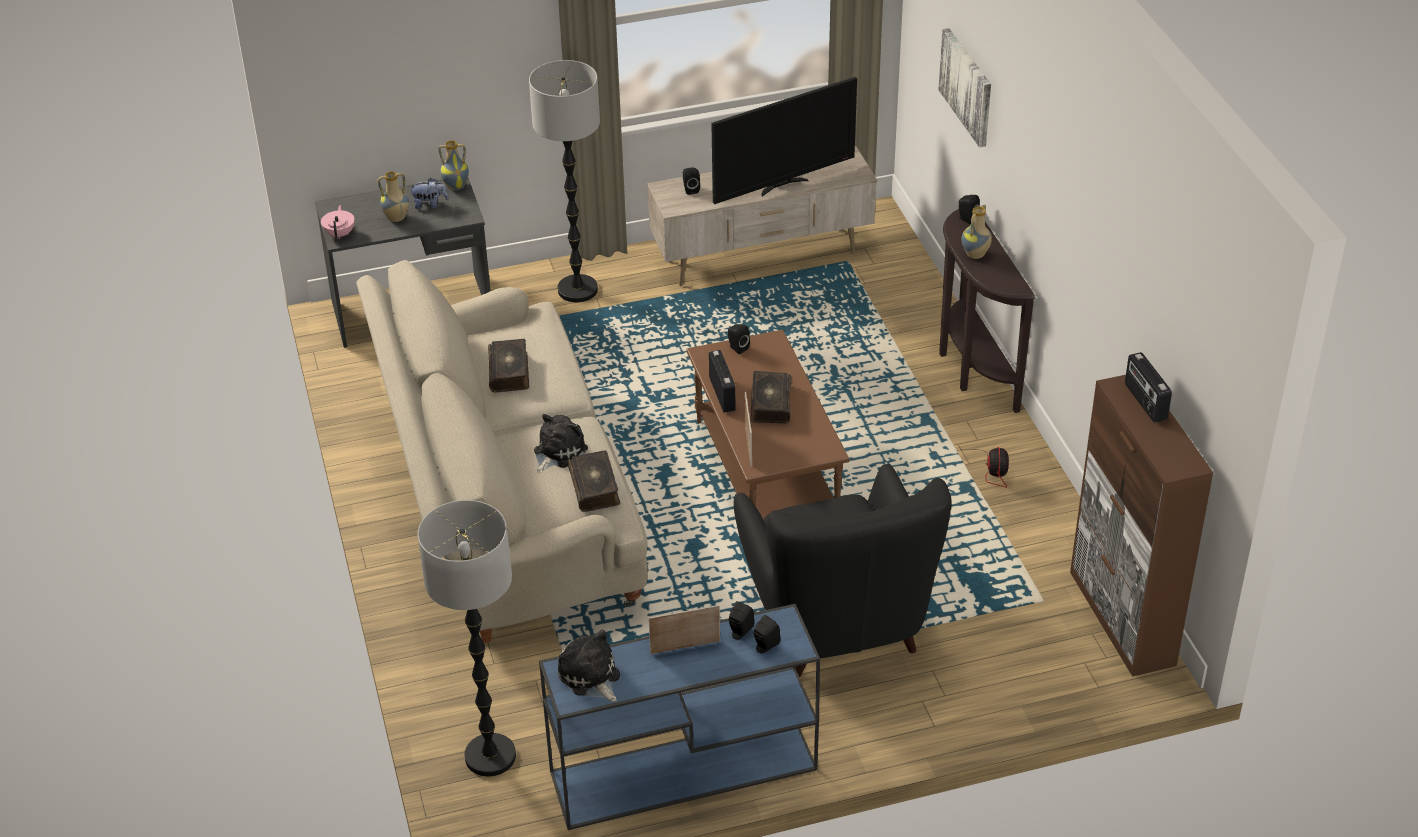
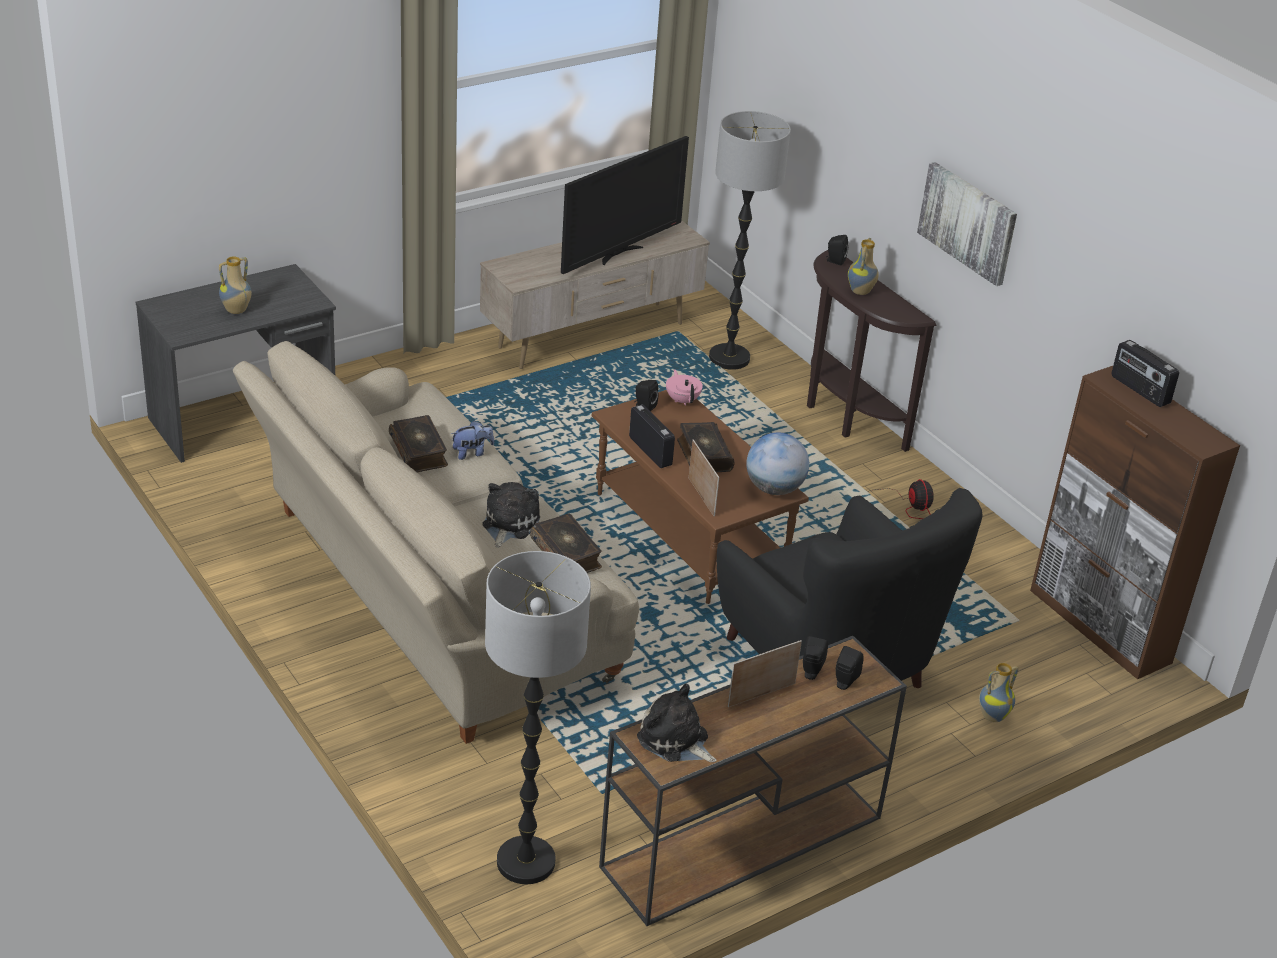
camera: 20 degrees left, 5 degrees down
pink teapot [321,205,355,239] -> pink teapot moved to [666,369,703,406]
plush toy [409,178,449,209] -> plush toy moved to [451,421,494,460]
vase [438,140,469,191] -> vase moved to [979,663,1019,722]
floor lamp [529,60,600,302] -> floor lamp moved to [709,111,791,370]
blue console table [539,604,820,830] -> brown console table [599,636,907,926]
black speaker [683,168,700,195] -> none
picture [938,28,991,147] -> picture moved to [917,162,1017,286]
none -> globe [746,433,809,495]

